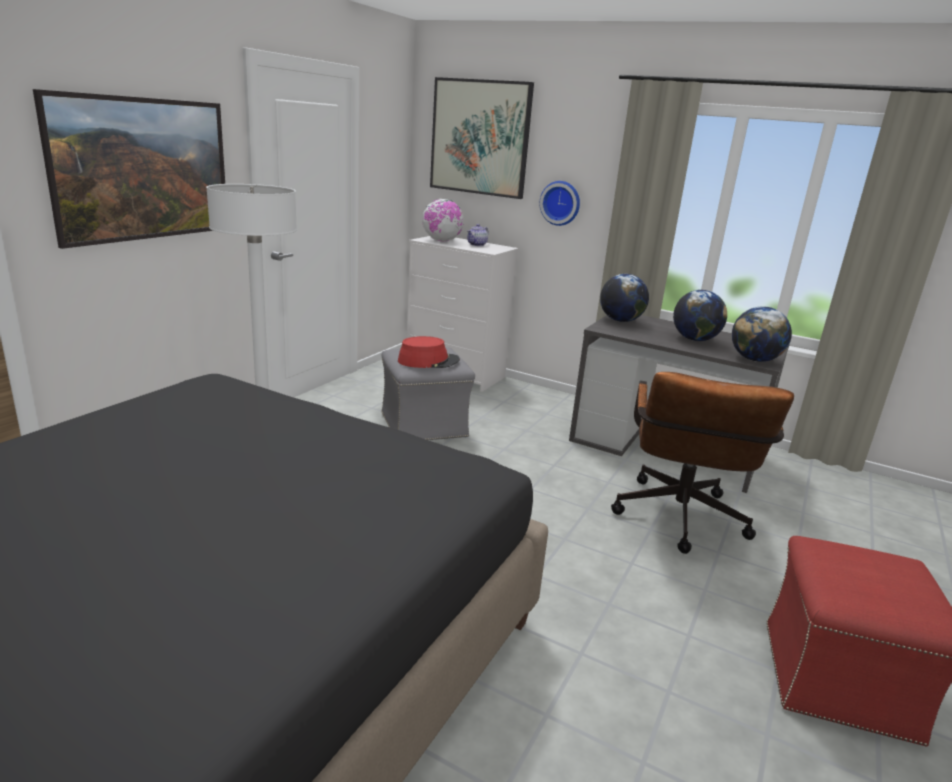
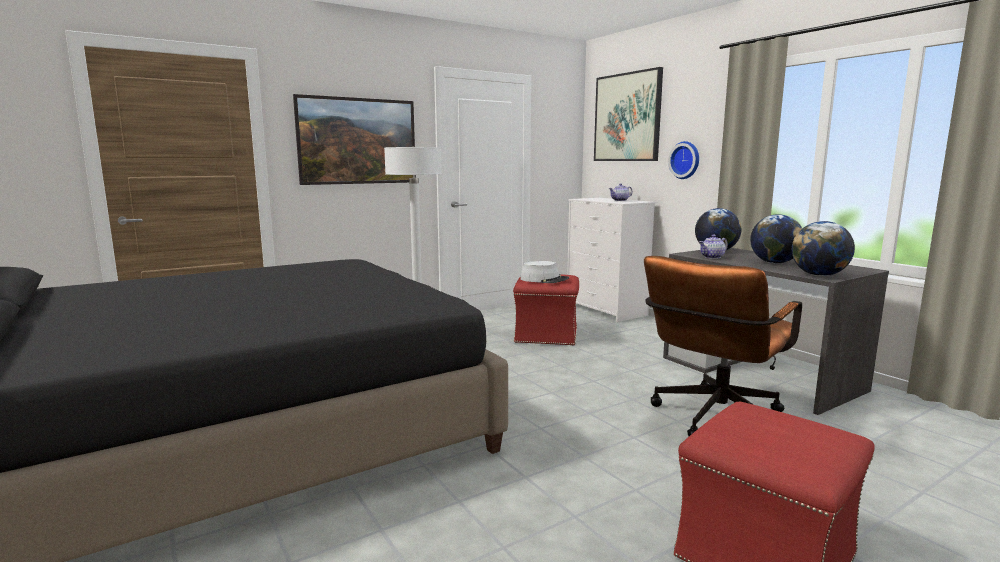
camera: 30 degrees right, 10 degrees down
grey ottoman [381,347,475,440] -> red ottoman [513,274,579,346]
red hat [398,336,460,368] -> grey hat [520,261,569,283]
globe [422,199,464,241] -> none
none -> teapot [699,235,728,259]

